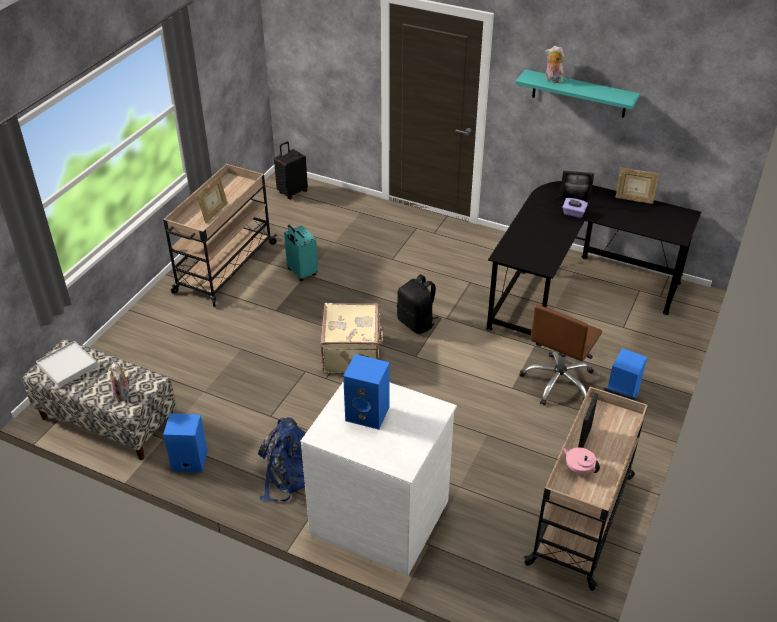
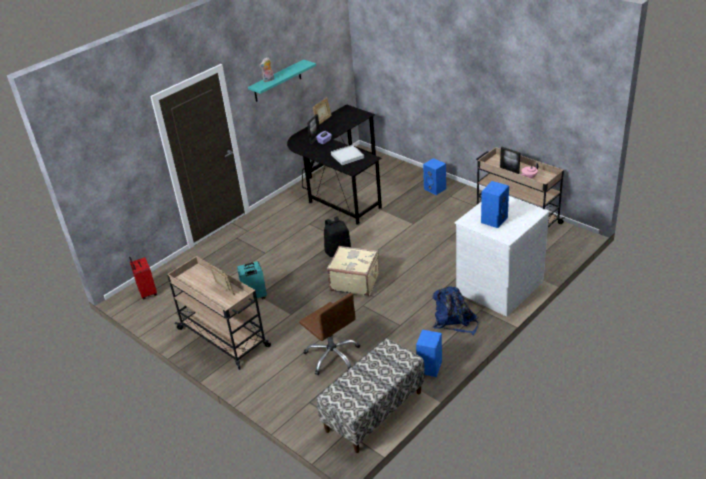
camera: 70 degrees left, 5 degrees down
white tray [36,341,98,388] -> white tray moved to [331,145,364,165]
plush toy [111,362,130,401] -> none
black suitcase [274,141,308,199] -> red suitcase [129,257,157,300]
brown office chair [520,305,602,406] -> brown office chair moved to [299,293,360,375]

